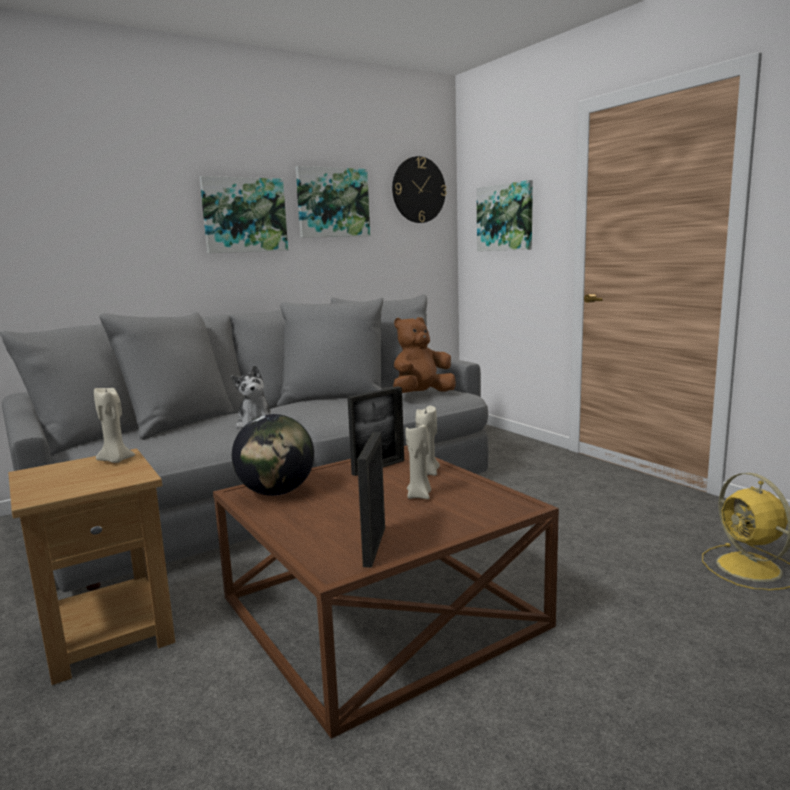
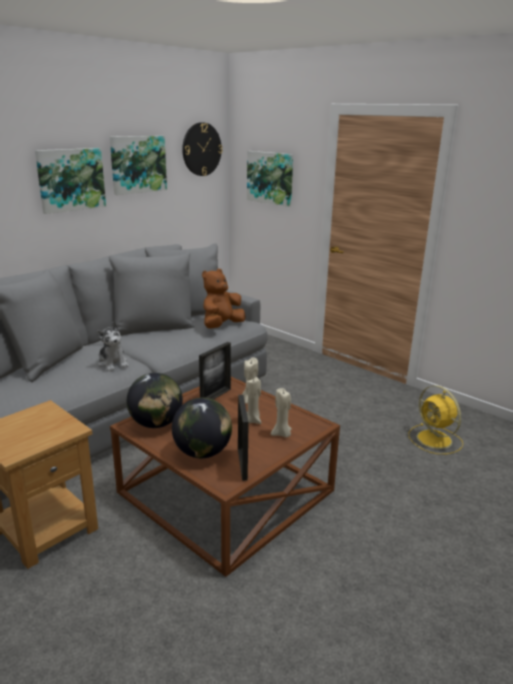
camera: 15 degrees left, 10 degrees up
beige candle [94,388,135,463] -> beige candle moved to [271,388,292,437]
none -> globe [172,398,232,458]

